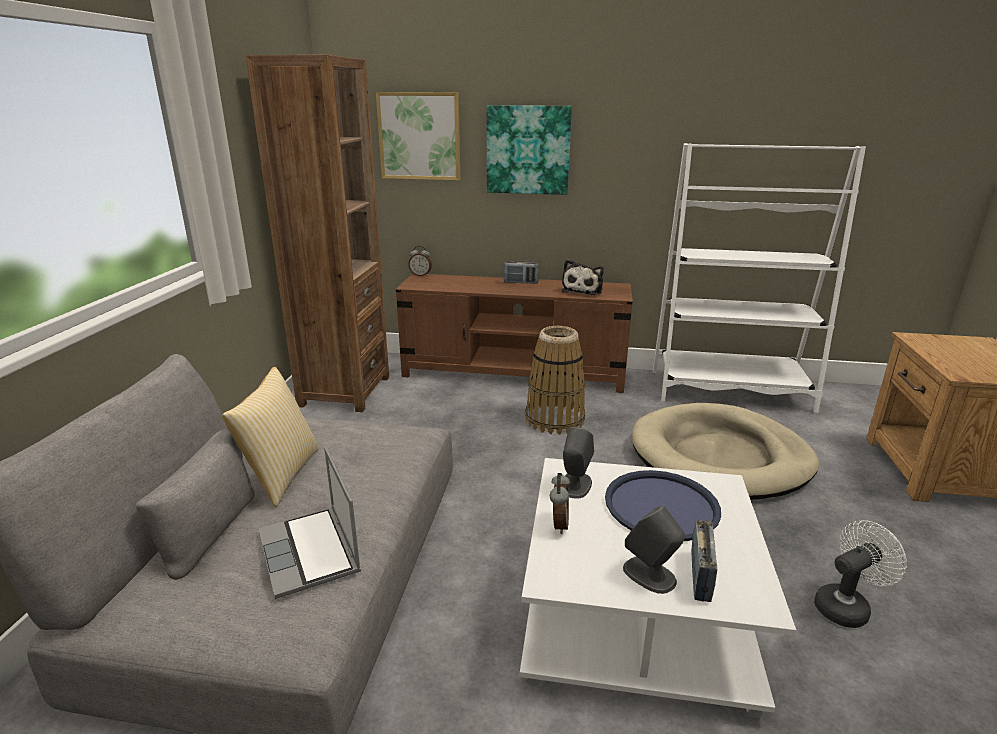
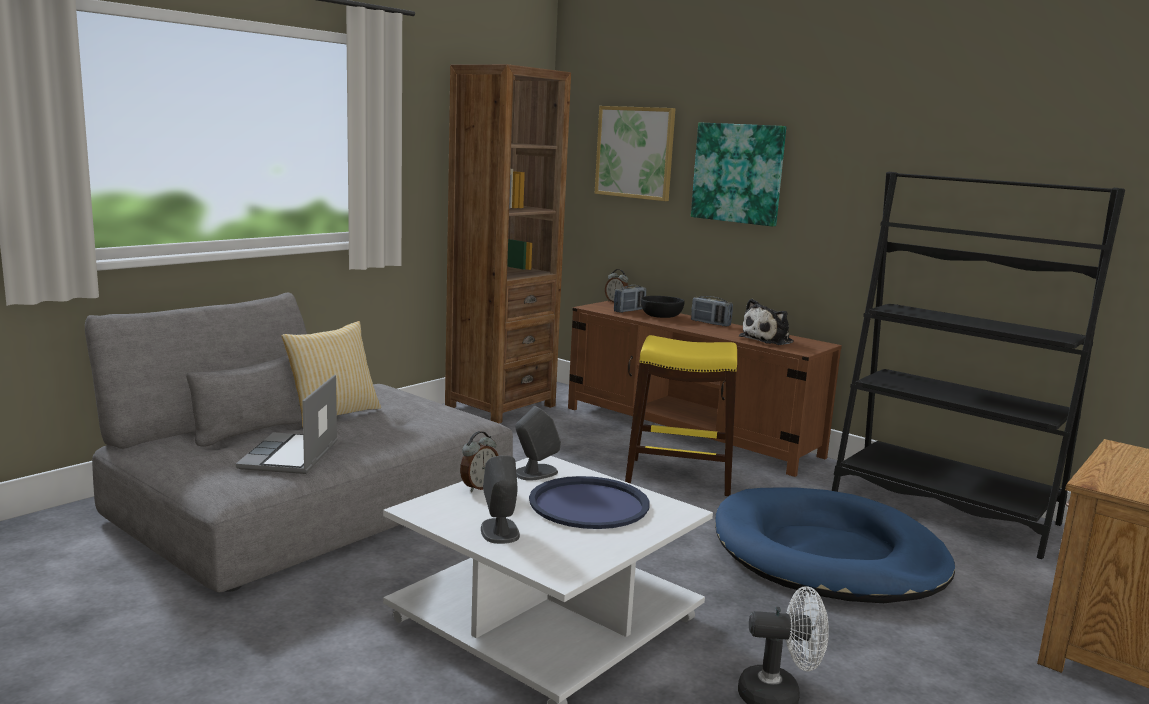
camera: 30 degrees right, 10 degrees down
basket [525,326,585,435] -> yellow stool [625,335,737,496]
beige dog bed [632,403,819,500] -> blue dog bed [715,487,955,603]
white bookcase [653,143,866,413] -> black bookcase [832,172,1125,559]
radio [692,520,717,602] -> radio moved to [614,285,646,313]
none -> black bowl [641,296,684,318]

